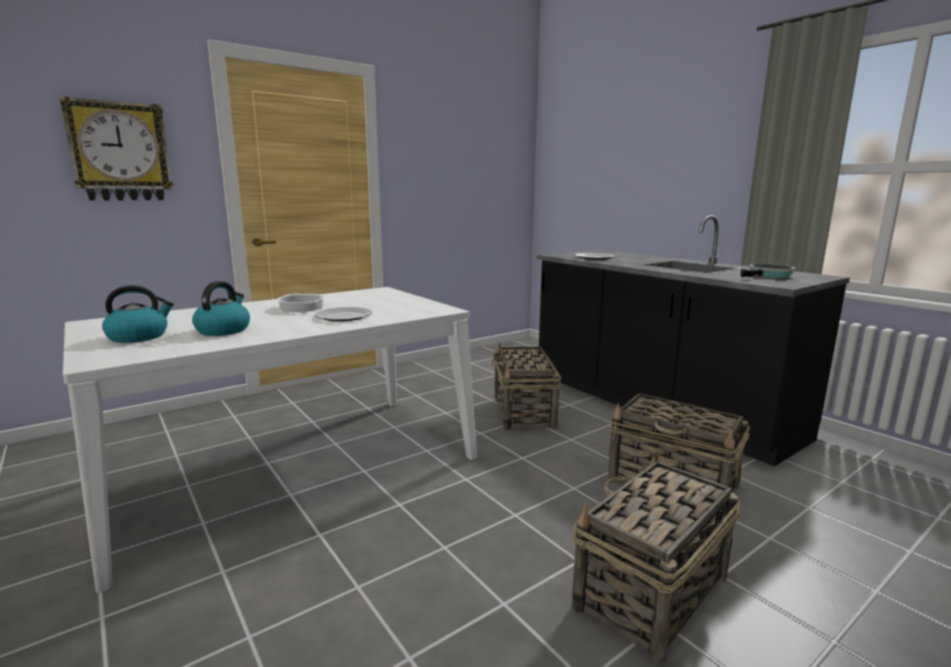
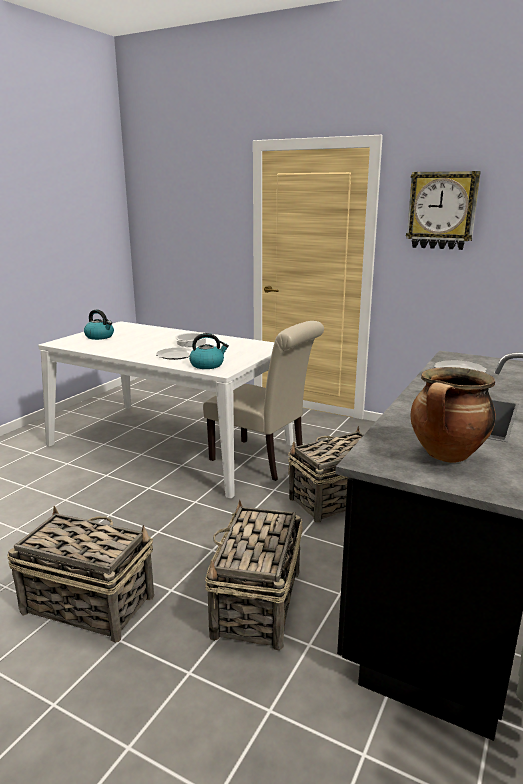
camera: 65 degrees right, 5 degrees up
wall clock [60,96,173,201] -> wall clock moved to [406,171,481,250]
kettle [192,281,250,336] -> kettle moved to [189,333,229,369]
frying pan [741,264,796,278] -> cooking pot [410,367,496,463]
none -> beige chair [203,321,324,481]

